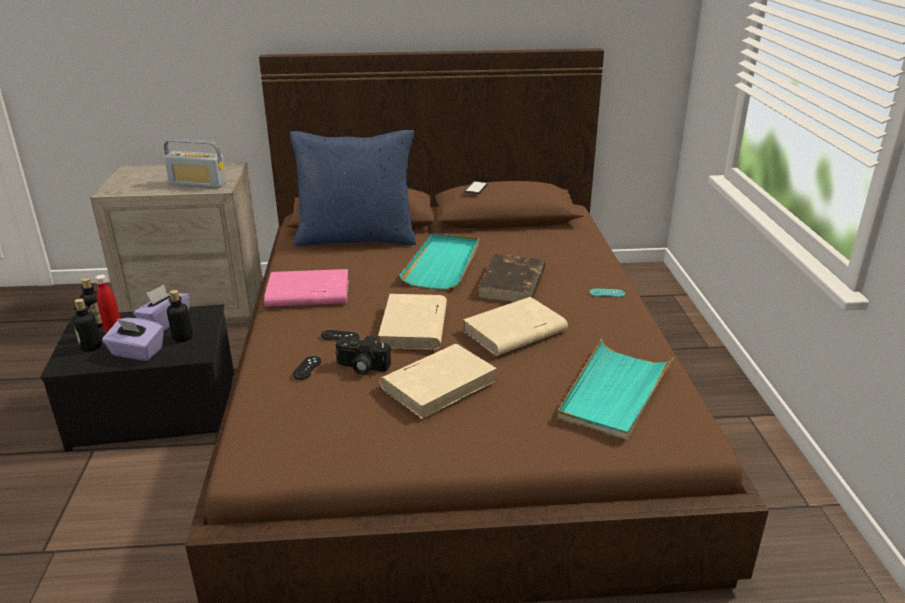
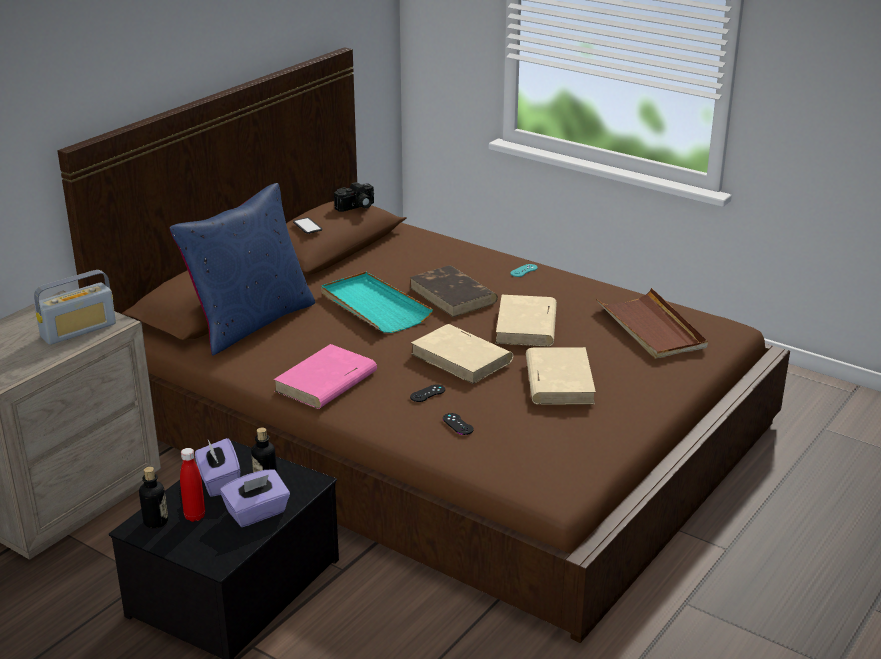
camera: 50 degrees left, 0 degrees up
bottle [73,299,102,351] -> none
camera [335,336,391,375] -> camera moved to [334,182,374,212]
turquoise tray [557,339,674,440] -> brown tray [596,288,708,359]

